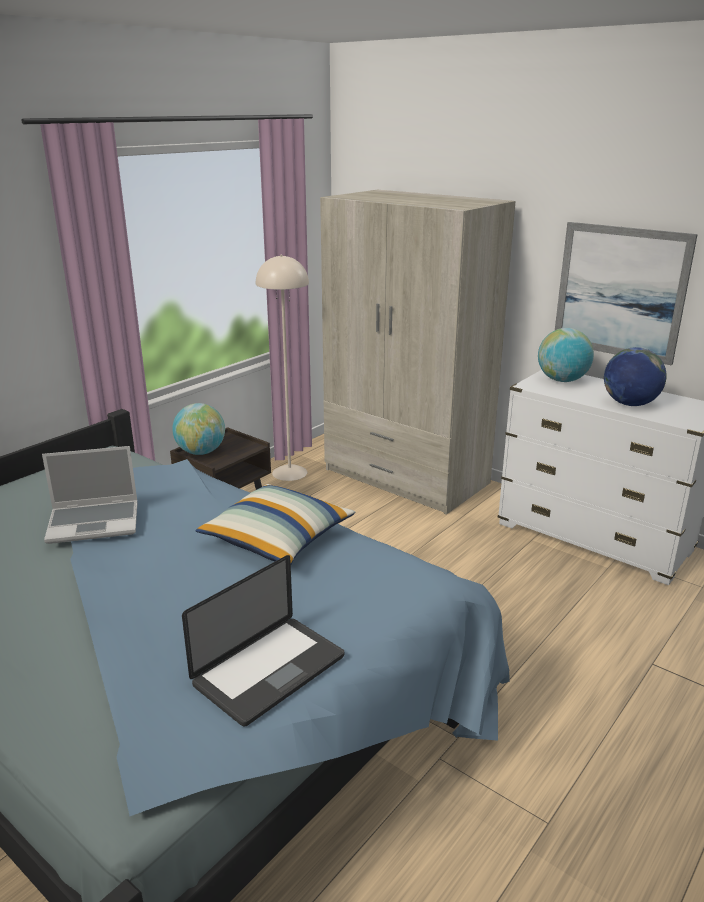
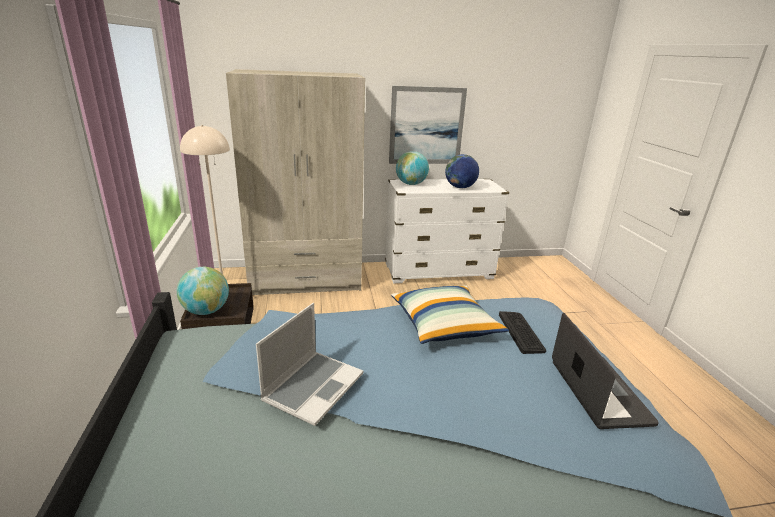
camera: 50 degrees left, 0 degrees up
none -> keyboard [499,311,546,354]

